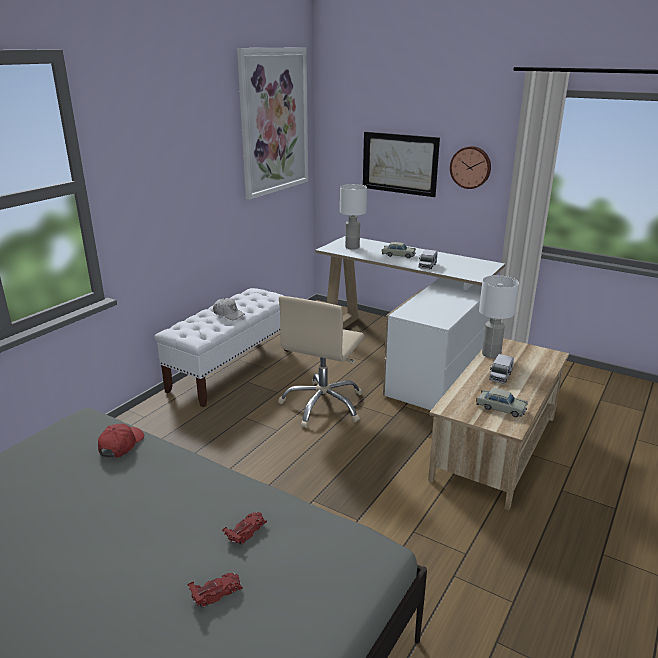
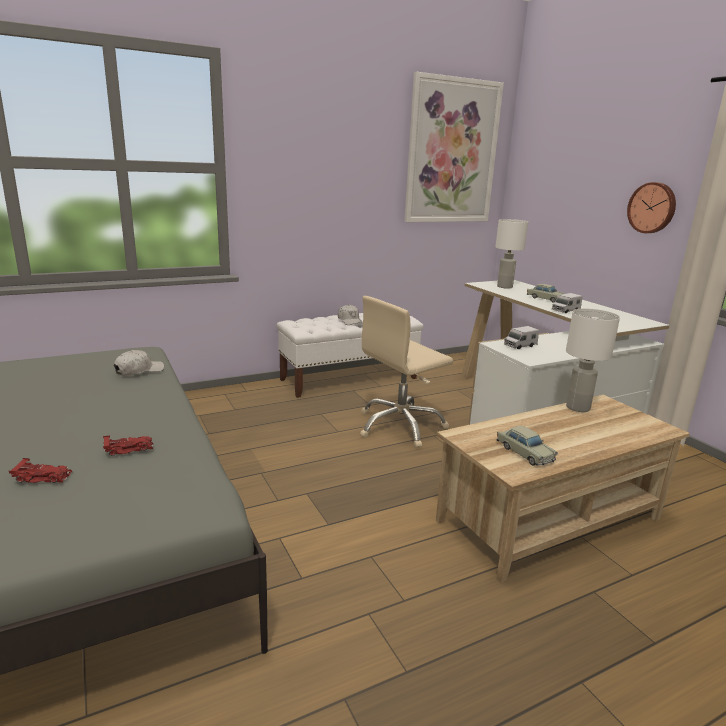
camera: 30 degrees right, 5 degrees down
red cap [98,423,144,458] -> white cap [114,350,164,376]
picture [363,132,440,197] -> none
toy truck [489,354,514,384] -> toy truck moved to [504,326,539,349]

